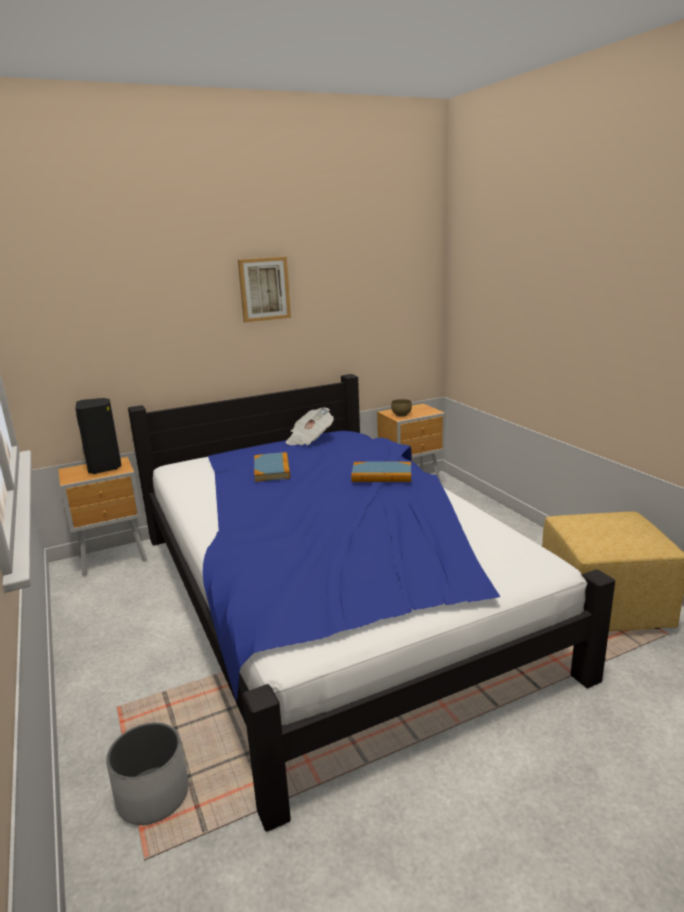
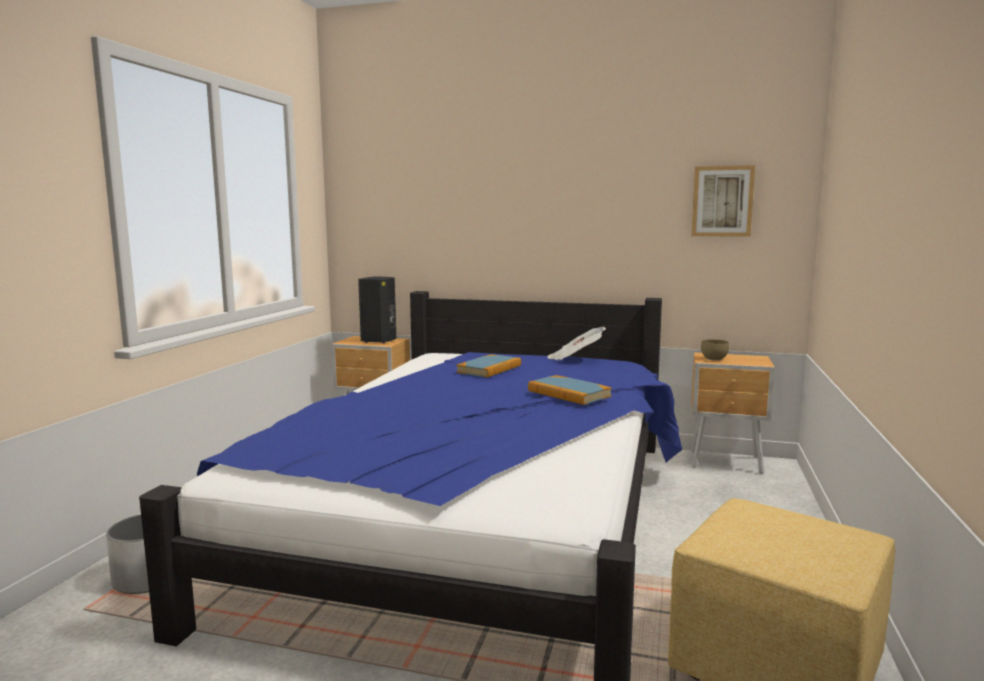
camera: 40 degrees right, 10 degrees down
picture [238,257,291,322] -> picture moved to [691,165,755,237]

